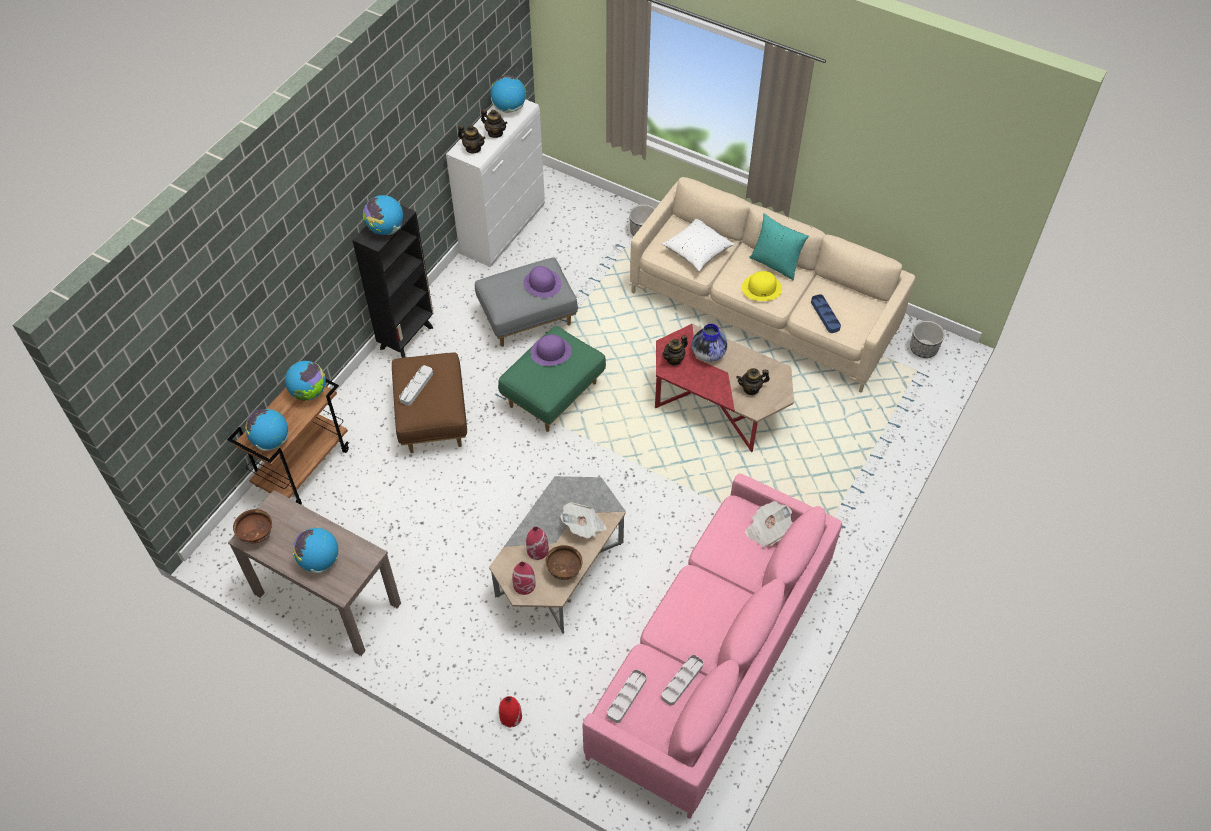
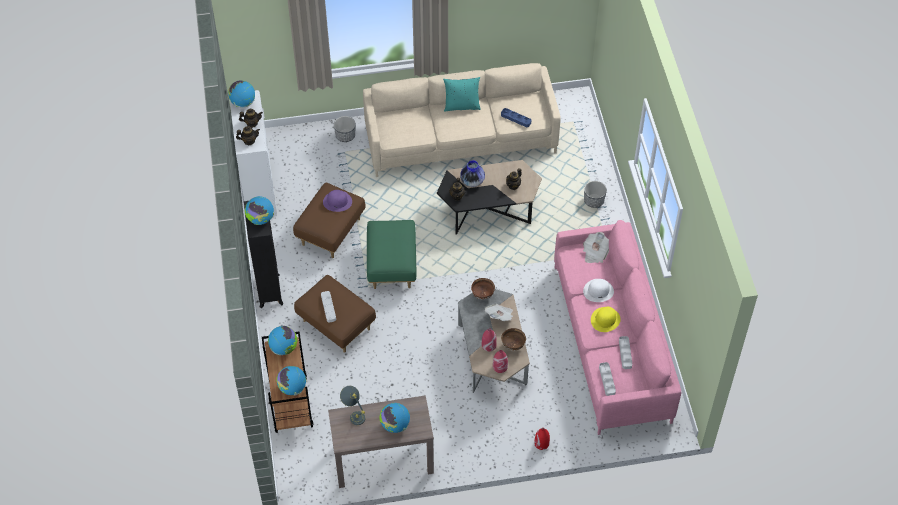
camera: 40 degrees left, 0 degrees up
brown bowl [233,509,272,544] -> brown bowl moved to [471,278,495,300]
grey ottoman [475,258,578,347] -> brown ottoman [293,183,366,258]
purple hat [530,335,572,366] -> none
red coffee table [655,324,794,452] -> black coffee table [437,160,542,235]
white pillow [662,219,734,271] -> none
yellow hat [742,271,782,301] -> yellow hat moved to [591,307,621,332]
planter [910,321,945,358] -> planter moved to [584,181,607,208]
none -> grey table lamp [340,386,365,425]
none -> white hat [583,279,614,302]

